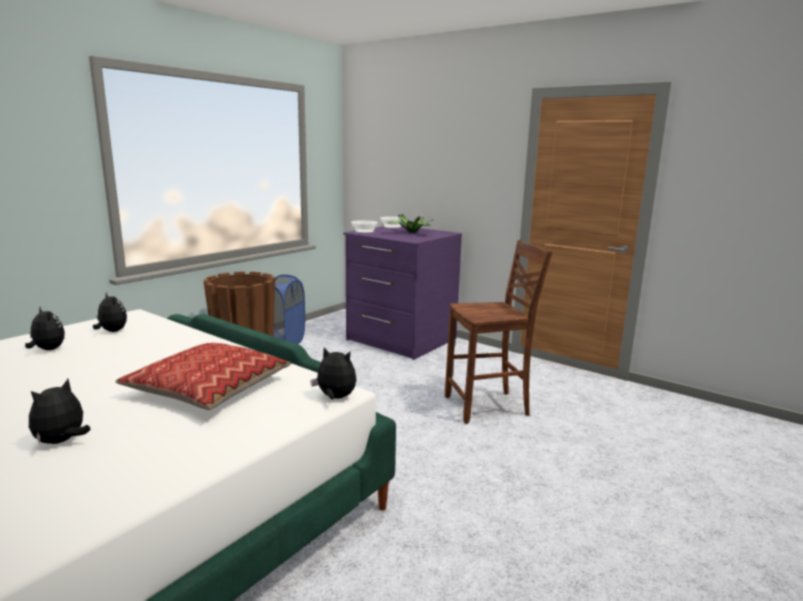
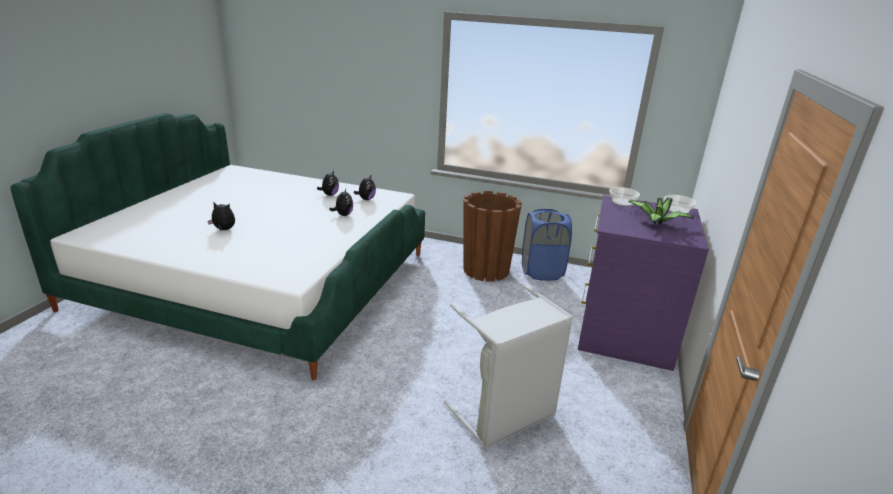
camera: 70 degrees right, 10 degrees up
pillow [115,343,291,410] -> none
plush toy [310,347,357,399] -> plush toy moved to [329,189,353,216]
brown chair [445,240,552,424] -> grey laundry basket [444,282,573,450]

